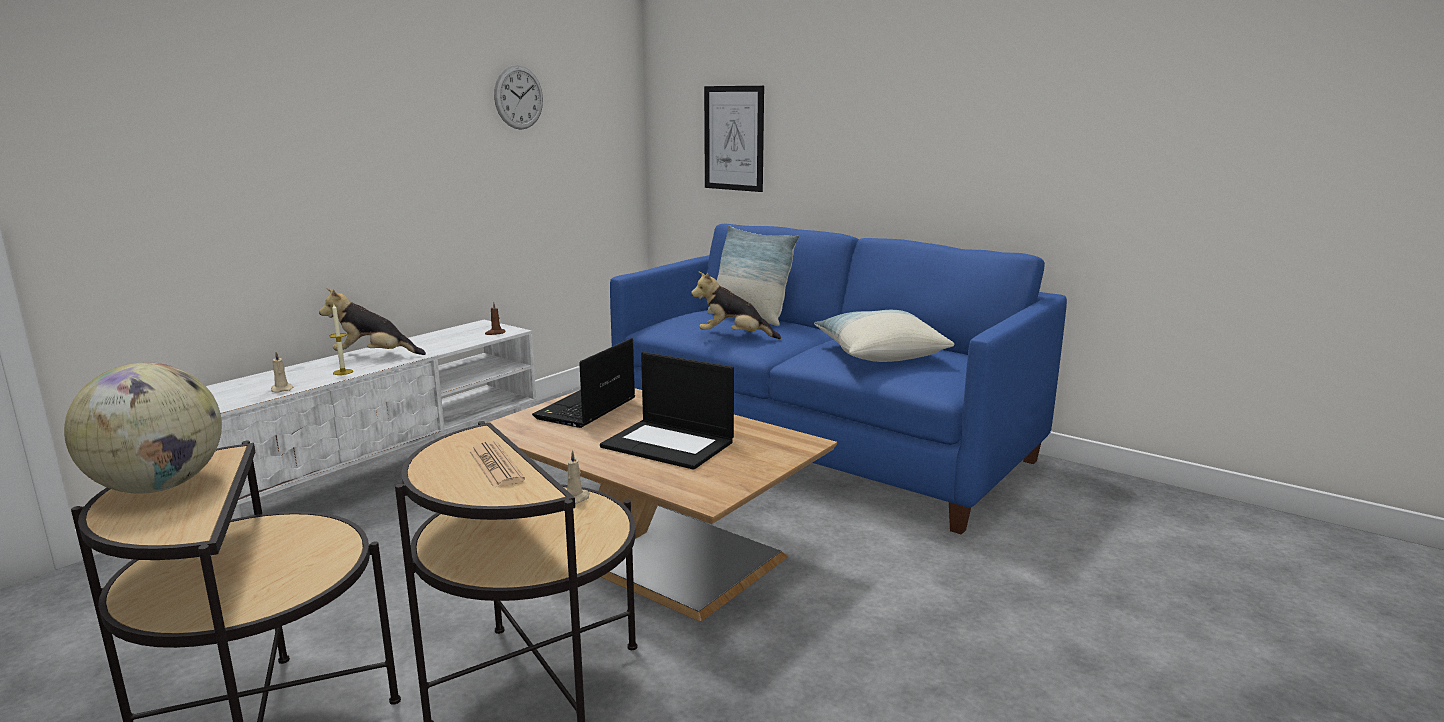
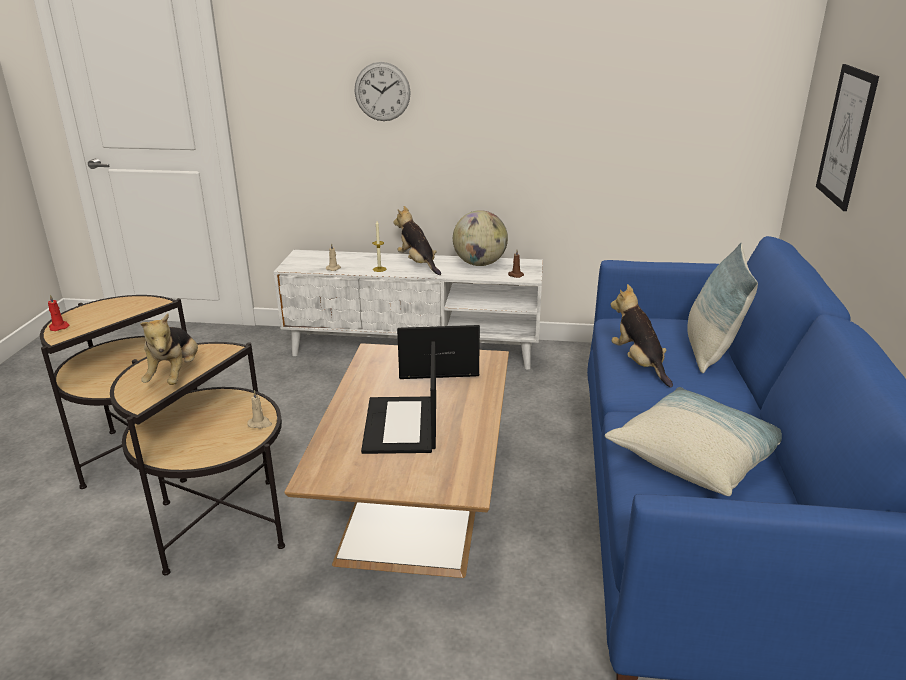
camera: 60 degrees right, 10 degrees up
globe [64,362,222,493] -> globe moved to [453,210,508,266]
newspaper [469,441,525,488] -> plush toy [140,313,198,385]
wall clock [494,65,543,130] -> wall clock moved to [355,62,411,121]
none -> red candle [48,295,70,331]

